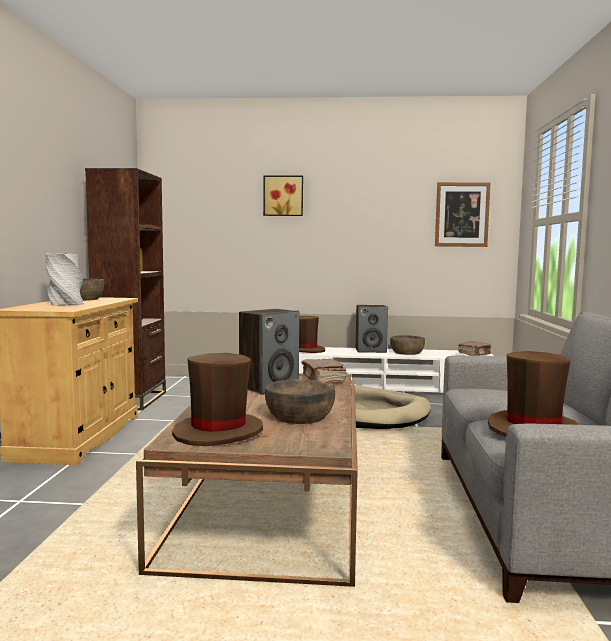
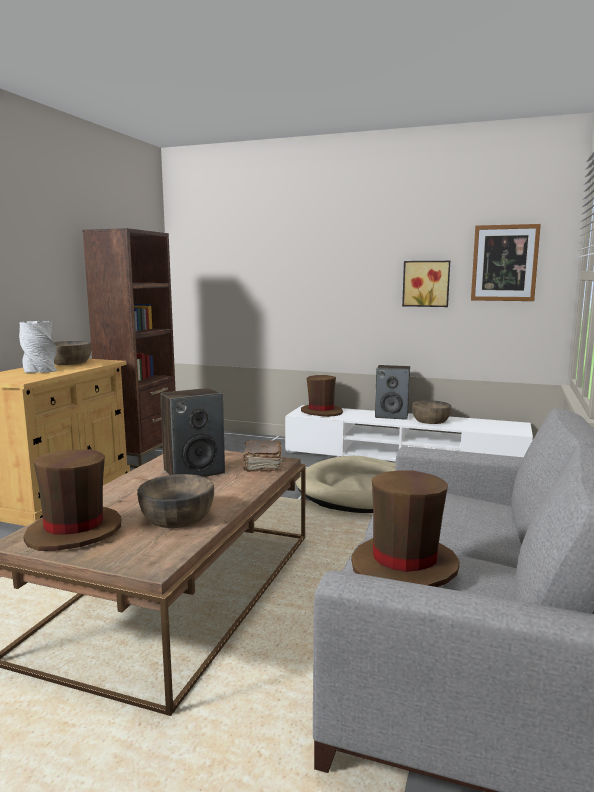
camera: 15 degrees right, 5 degrees up
picture [263,175,303,216] -> picture moved to [402,261,450,307]
brown book [458,341,491,356] -> none

